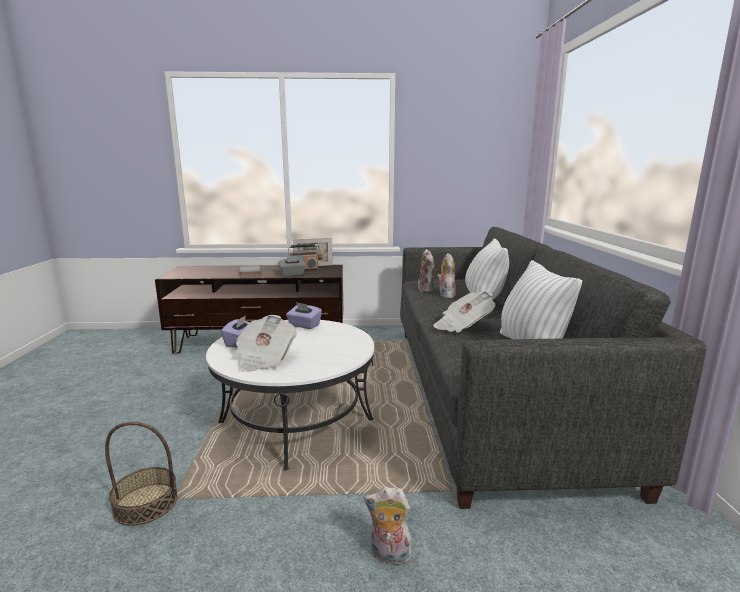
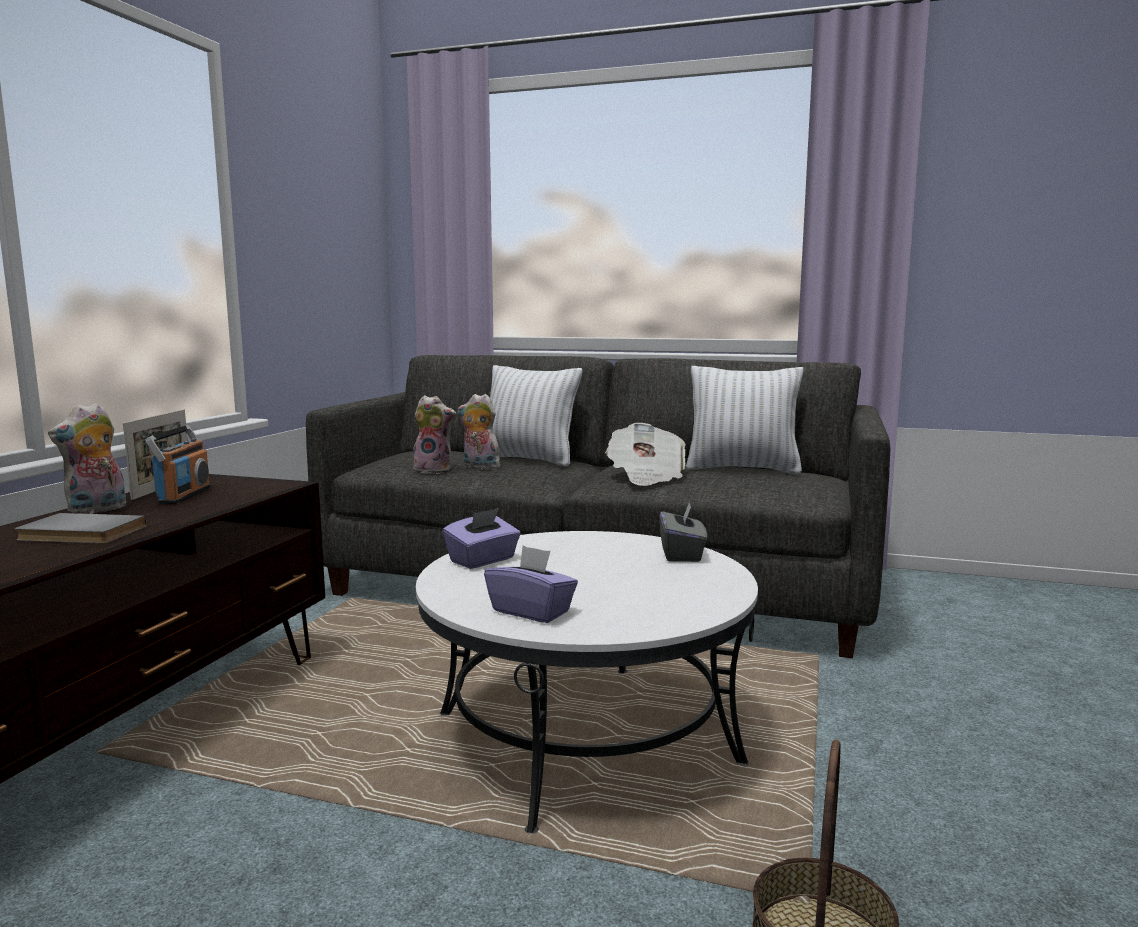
camera: 70 degrees left, 5 degrees down
newspaper [235,315,297,372] -> none
grey tissue box [279,256,306,276] -> grey tissue box moved to [659,502,707,562]
plush toy [364,487,412,565] -> plush toy moved to [48,402,126,514]

